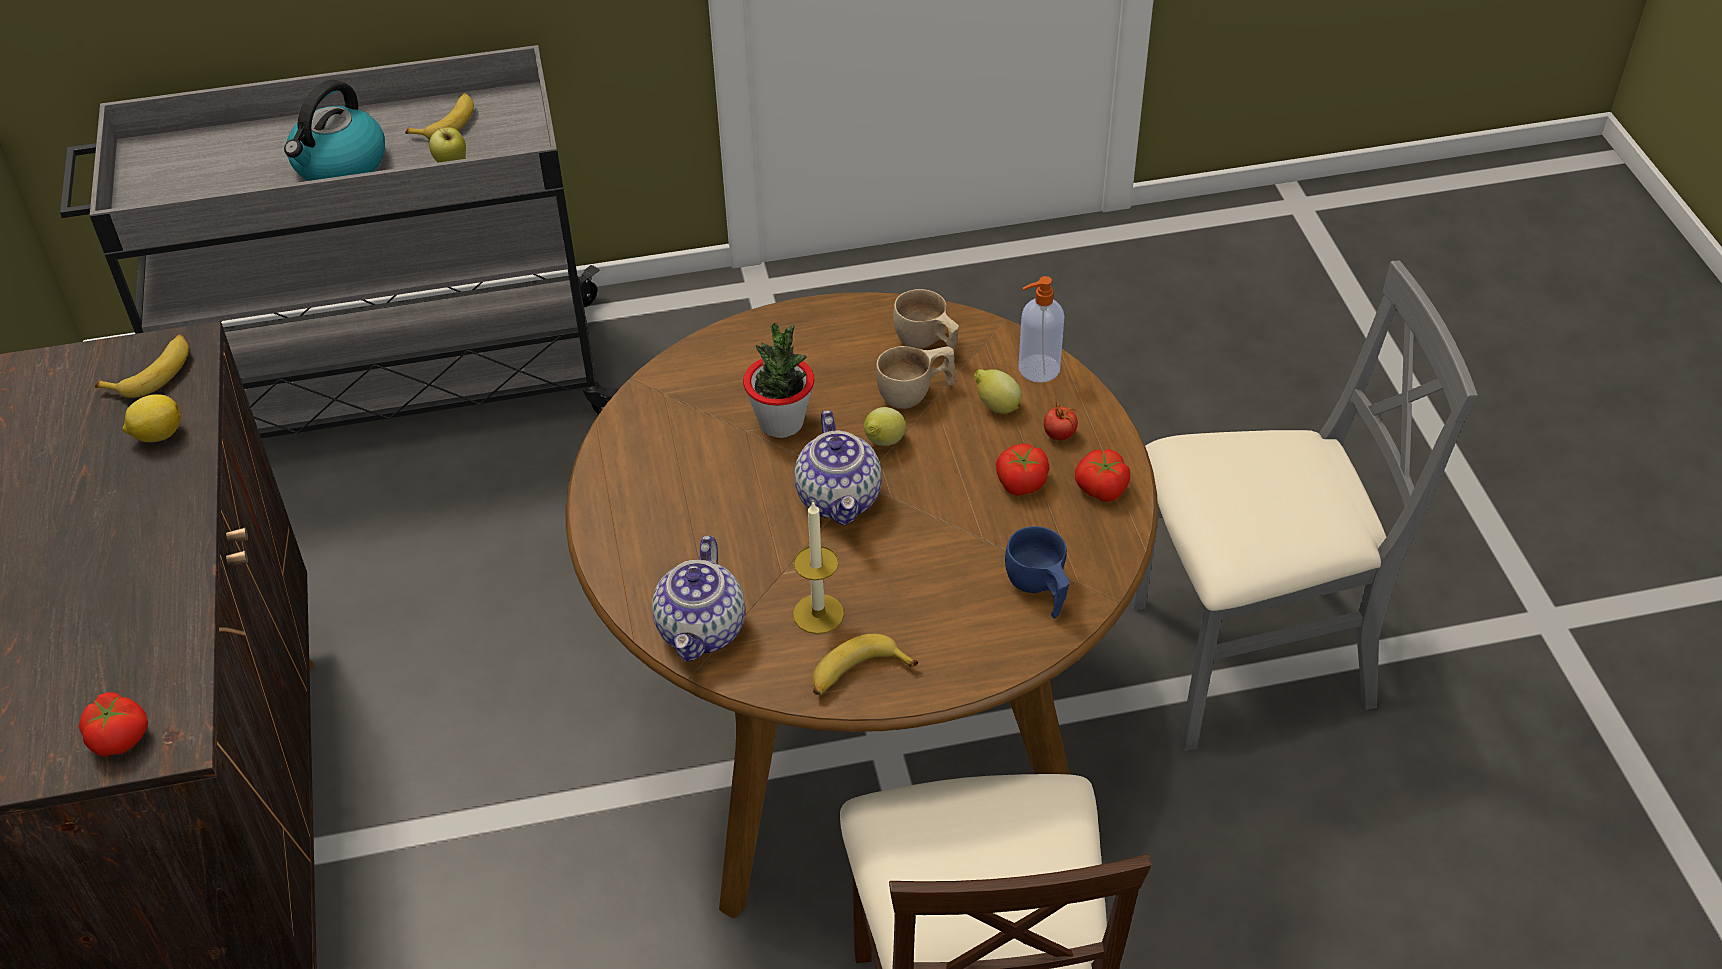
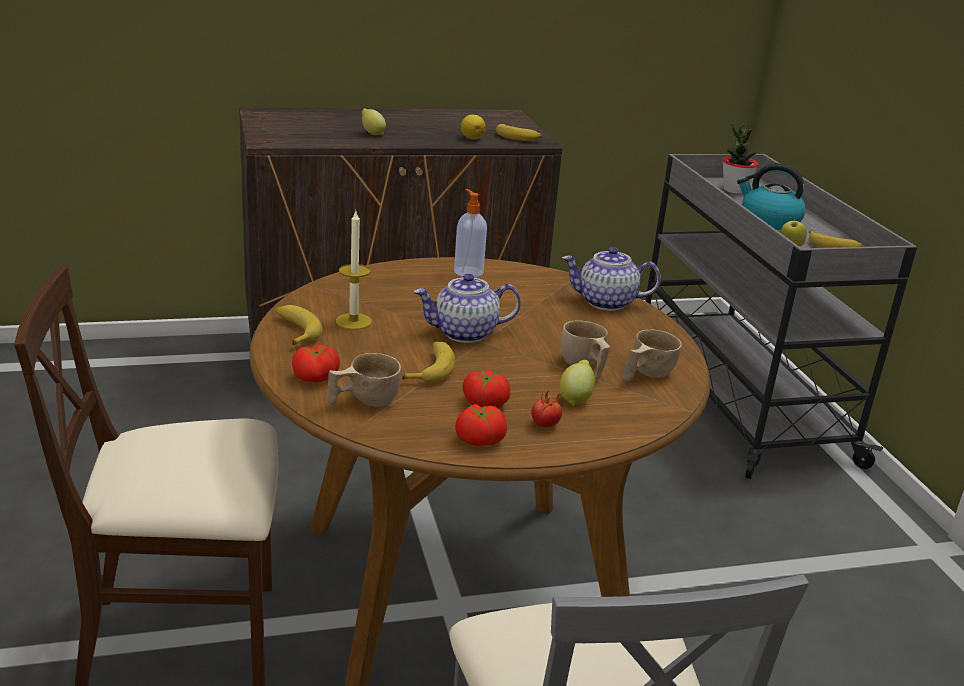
camera: 85 degrees right, 20 degrees down
tomato [79,692,148,757] -> tomato moved to [292,345,340,383]
teapot [652,535,745,662] -> teapot moved to [562,247,661,311]
potted plant [743,323,814,438] -> potted plant moved to [723,123,758,194]
lemon [864,407,906,446] -> lemon moved to [361,108,386,135]
blue cup [1005,526,1069,618] -> beige cup [327,353,401,407]
soap dispenser [1018,276,1065,383] -> soap dispenser moved to [454,189,487,277]
none -> banana [402,341,455,383]

